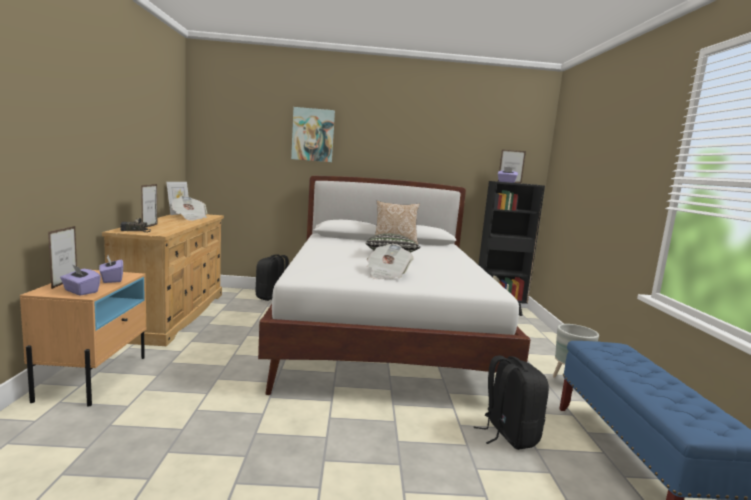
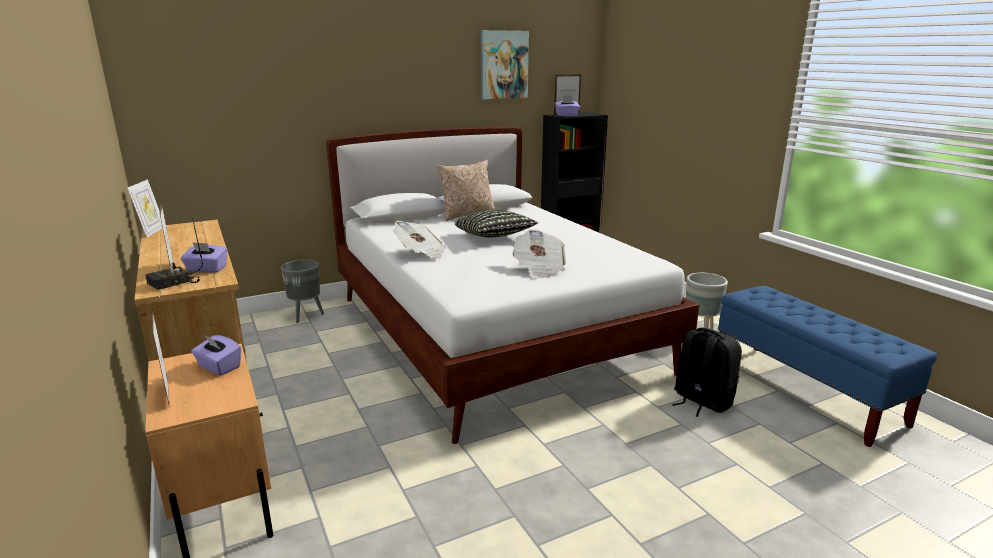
camera: 25 degrees left, 10 degrees up
purple tissue box [60,264,101,296] -> purple tissue box moved to [181,242,228,273]
newspaper [171,196,207,221] -> newspaper moved to [393,221,446,259]
black backpack [256,254,289,301] -> grey planter [281,259,324,323]
picture [291,107,335,162] -> picture moved to [481,30,529,99]

